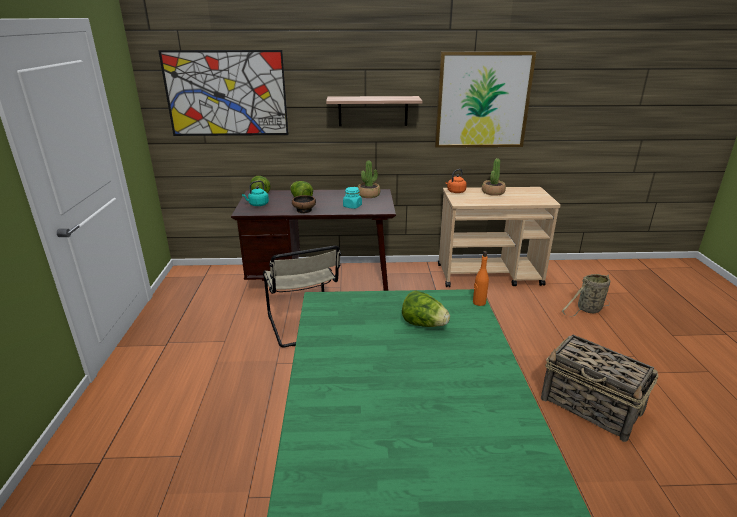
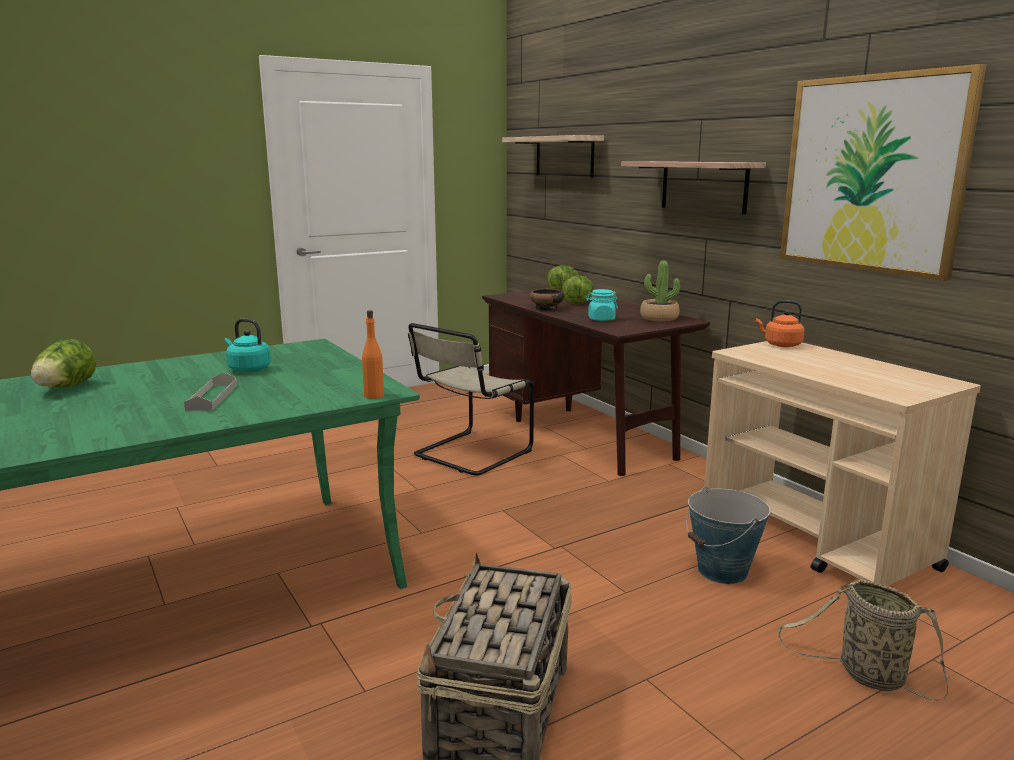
camera: 60 degrees right, 10 degrees down
picture [158,50,288,136] -> shelf [502,135,604,178]
turquoise kettle [242,180,269,206] -> turquoise kettle moved to [224,319,271,372]
lettuce [402,290,450,327] -> lettuce moved to [31,339,96,388]
potted plant [482,158,506,196] -> none
none -> grey tray [184,372,237,411]
none -> bucket [686,487,770,584]

